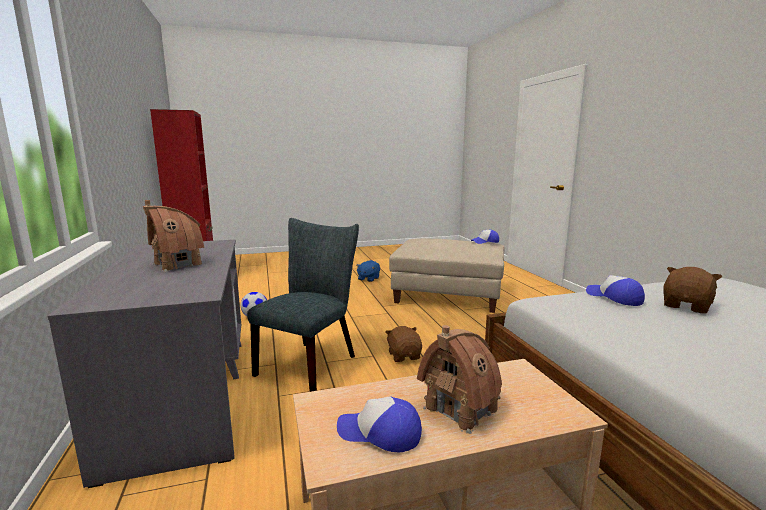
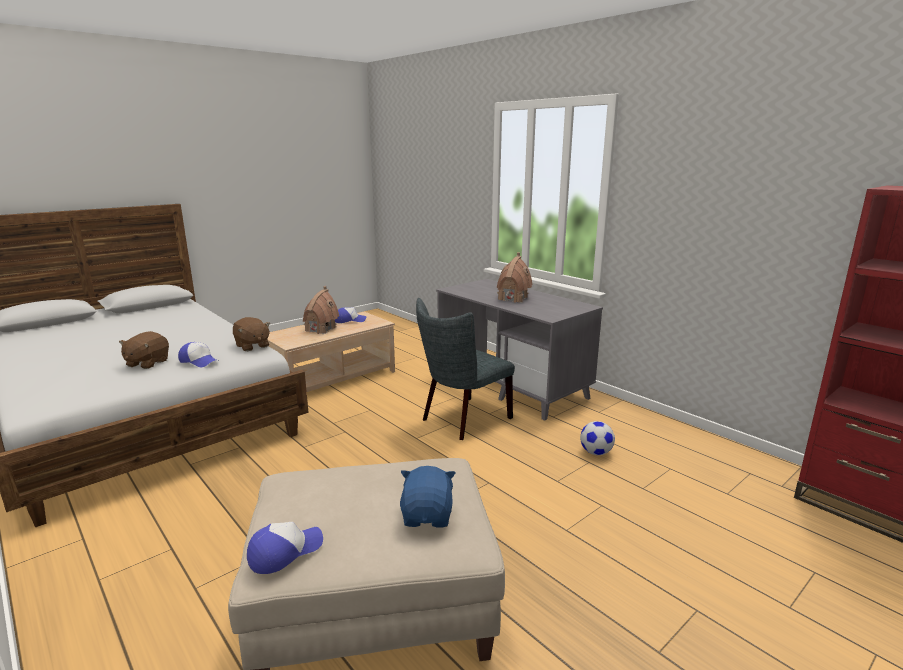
camera: 155 degrees right, 5 degrees up
grey chair [247,218,359,392] -> grey chair turned 45 degrees clockwise [416,298,515,440]
blue plush toy [356,260,380,282] -> blue plush toy moved to [400,466,455,527]
brown plush toy [385,326,422,362] -> brown plush toy moved to [233,317,270,351]

